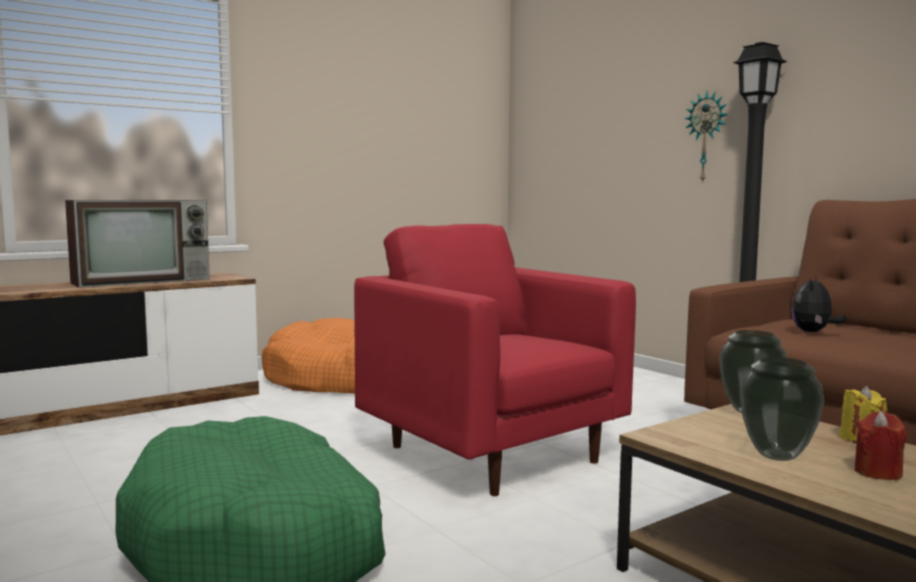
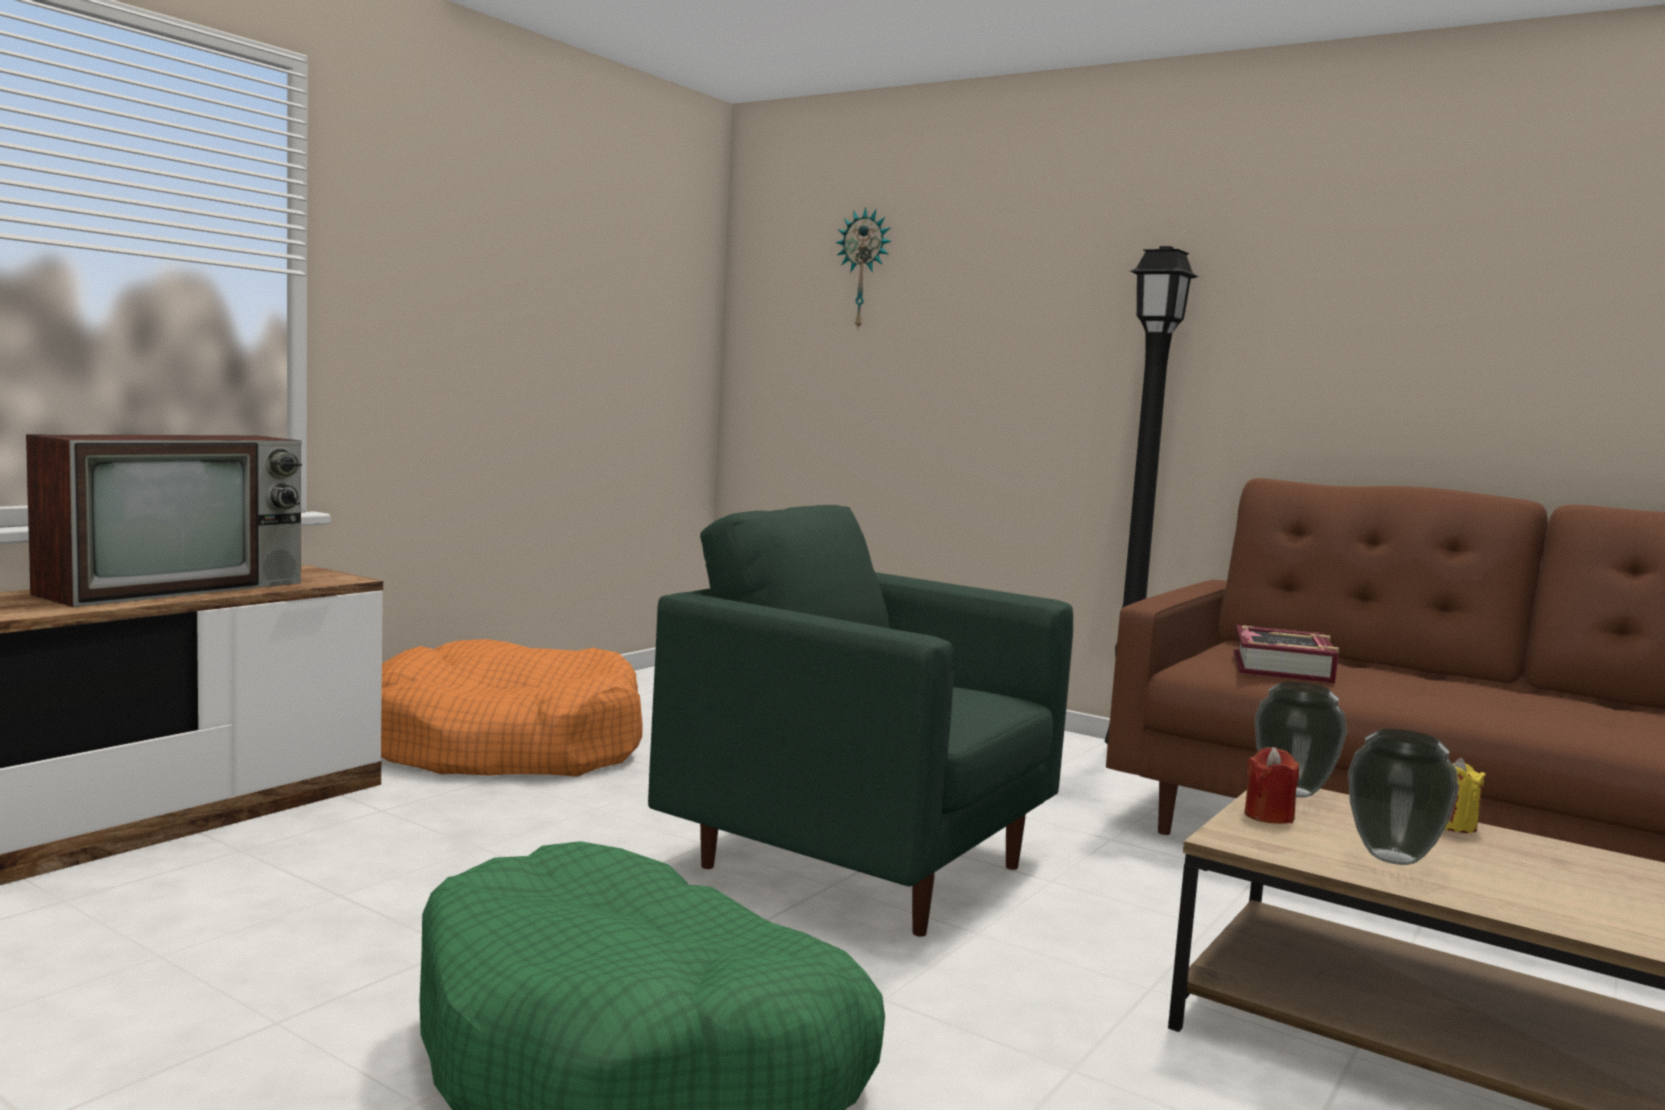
camera: 20 degrees left, 0 degrees up
red armchair [354,224,636,496] -> green armchair [648,505,1073,937]
wall clock [684,91,728,183] -> wall clock moved to [835,207,891,331]
plush toy [792,276,846,332] -> book [1234,625,1339,683]
red candle [854,411,907,480] -> red candle moved to [1244,747,1299,824]

